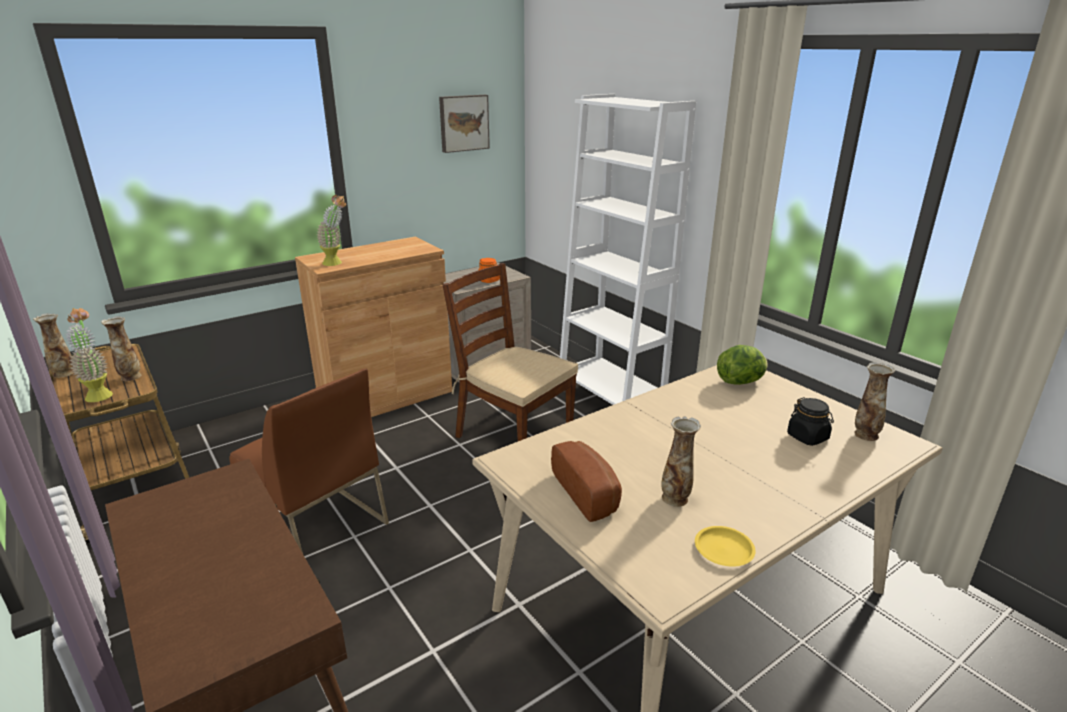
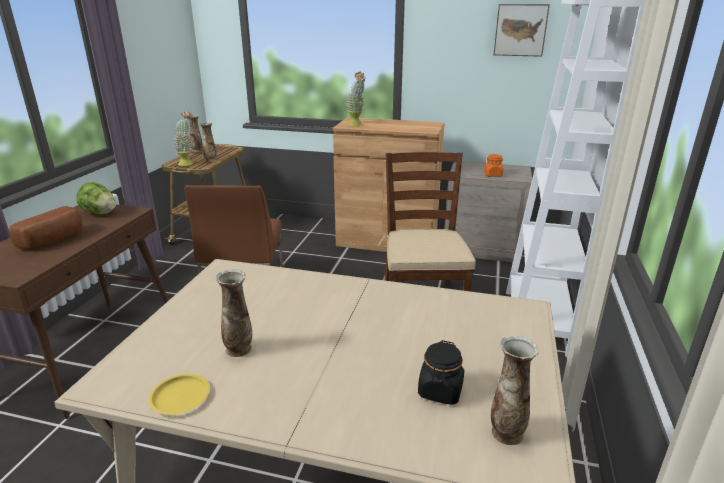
camera: 50 degrees right, 0 degrees up
bread [551,441,622,522] -> bread moved to [9,206,83,250]
lettuce [717,345,768,385] -> lettuce moved to [76,182,116,215]

